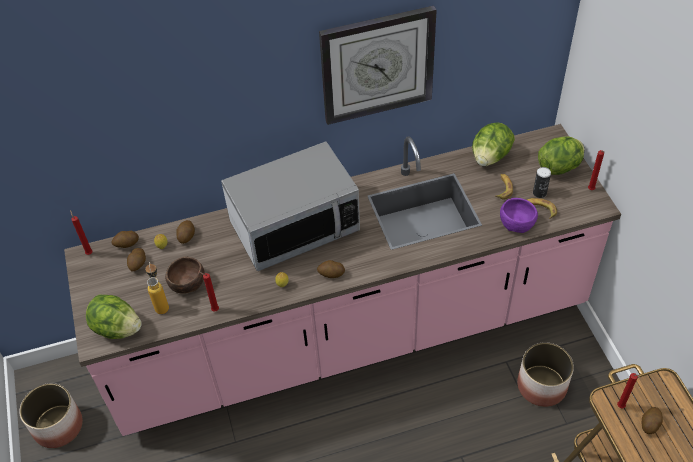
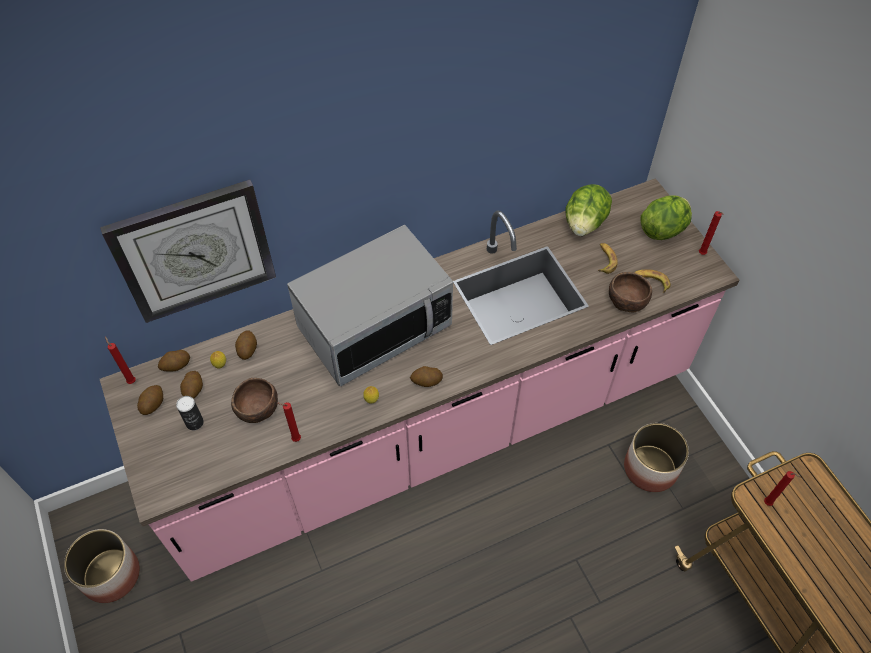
camera: 10 degrees left, 5 degrees up
lettuce [86,295,142,339] -> none
bottle [145,262,169,314] -> none
wall clock [319,6,437,125] -> wall clock moved to [100,180,276,323]
purple bowl [500,198,538,233] -> brown bowl [609,272,652,312]
can [533,167,551,198] -> can moved to [176,396,204,430]
potato [642,407,663,434] -> potato moved to [137,385,163,415]

